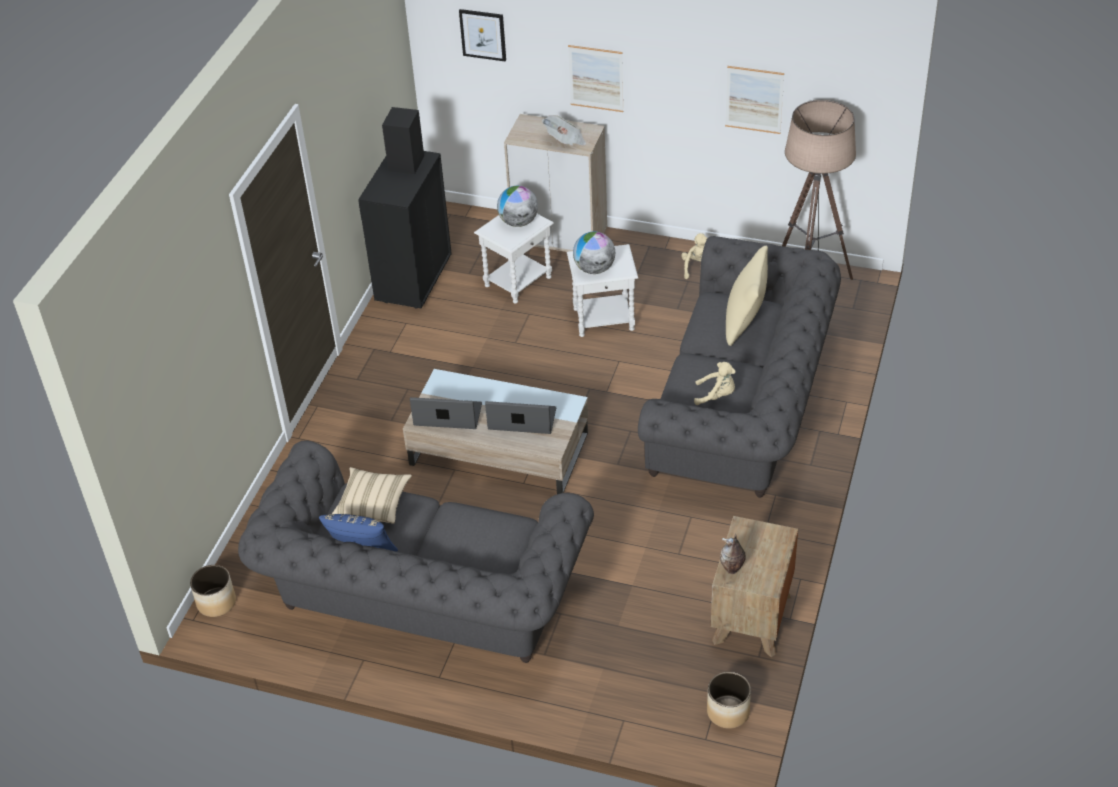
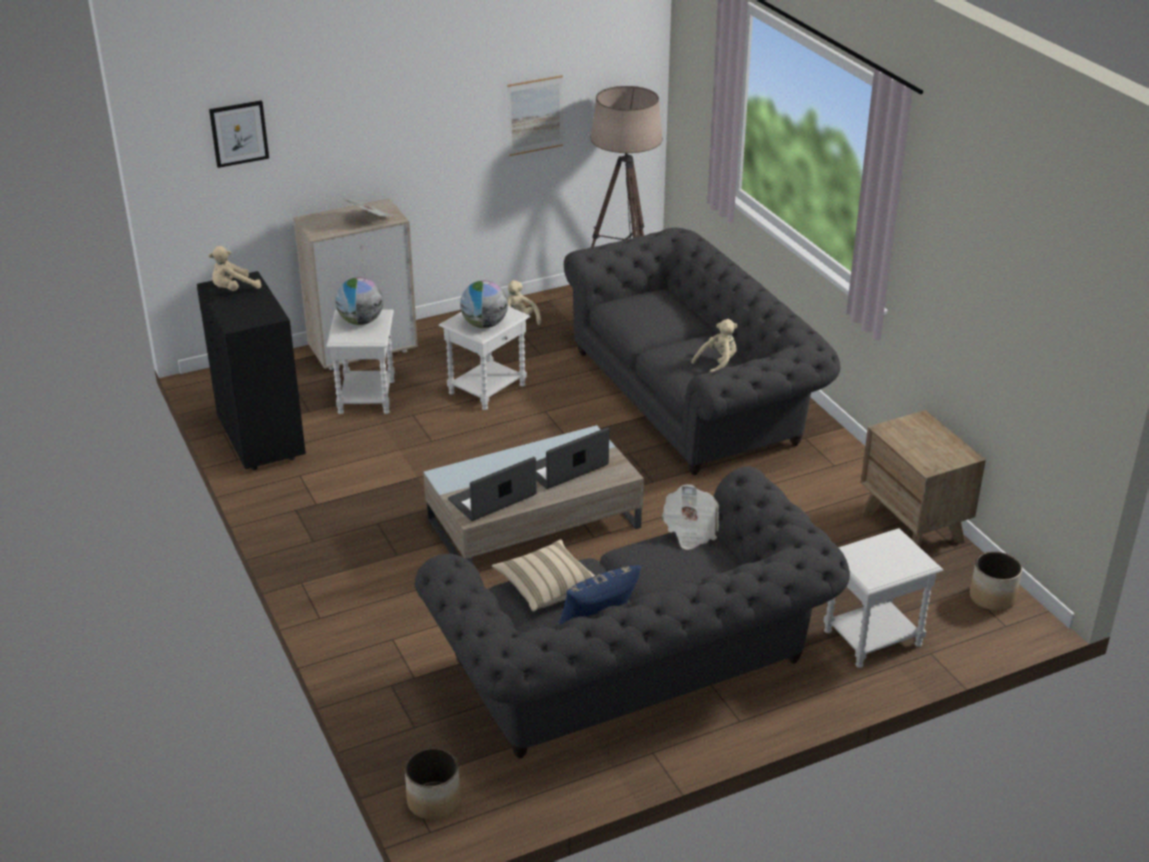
camera: 45 degrees left, 10 degrees down
black speaker [382,107,424,174] -> beige plush toy [209,246,261,291]
picture [568,45,624,112] -> none
vase [720,533,746,574] -> none
beige pillow [726,246,768,346] -> none
none -> newspaper [662,484,719,550]
none -> white side table [823,528,943,668]

